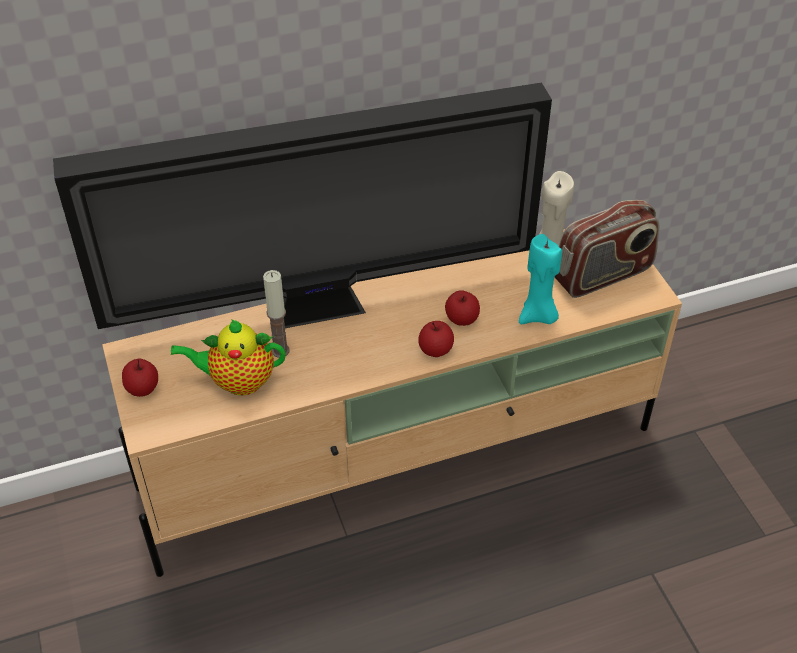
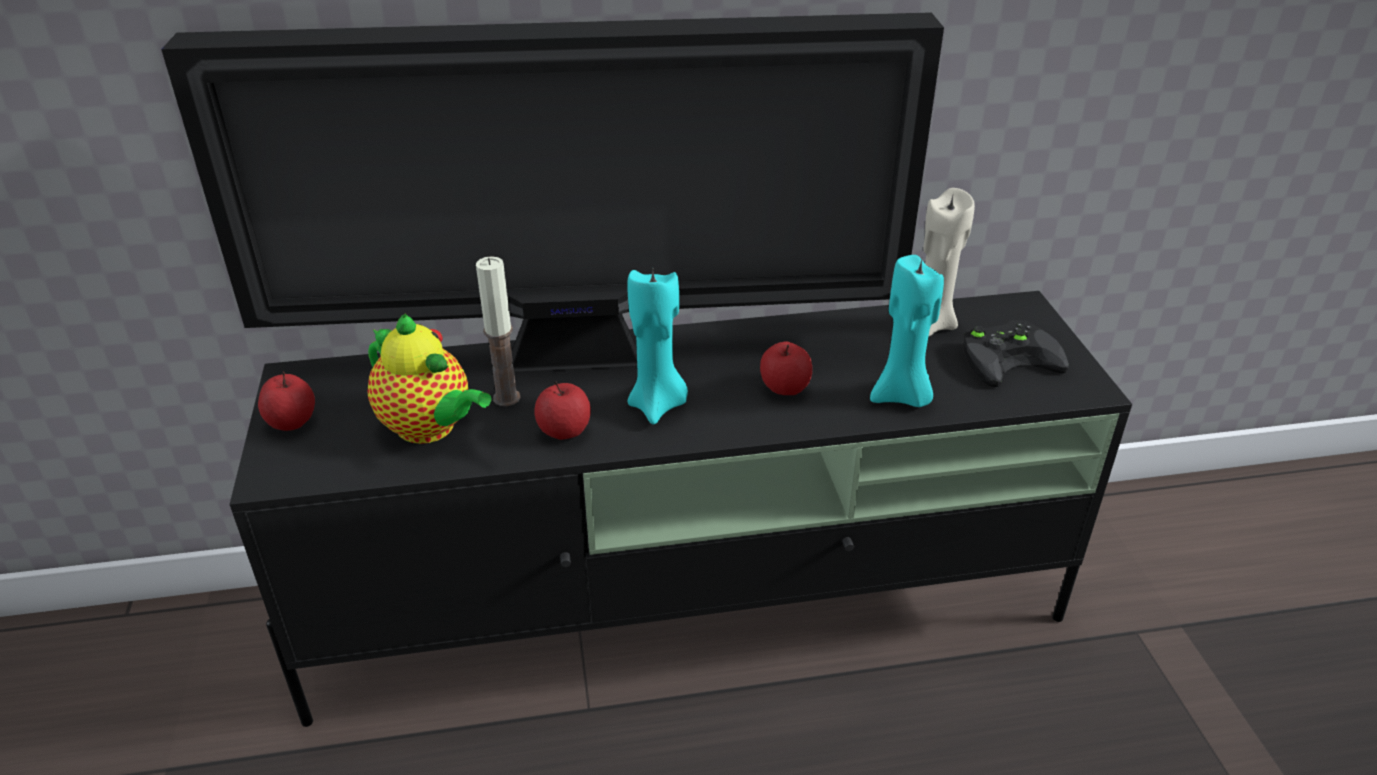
camera: 10 degrees right, 10 degrees down
beige tv stand [102,229,682,577] -> black tv stand [229,291,1132,727]
teapot [171,319,286,395] -> teapot turned 150 degrees counterclockwise [367,313,491,444]
apple [418,321,454,357] -> apple moved to [535,381,591,440]
radio [555,200,659,298] -> black game controller [964,320,1069,387]
none -> turquoise candle [627,269,688,425]

